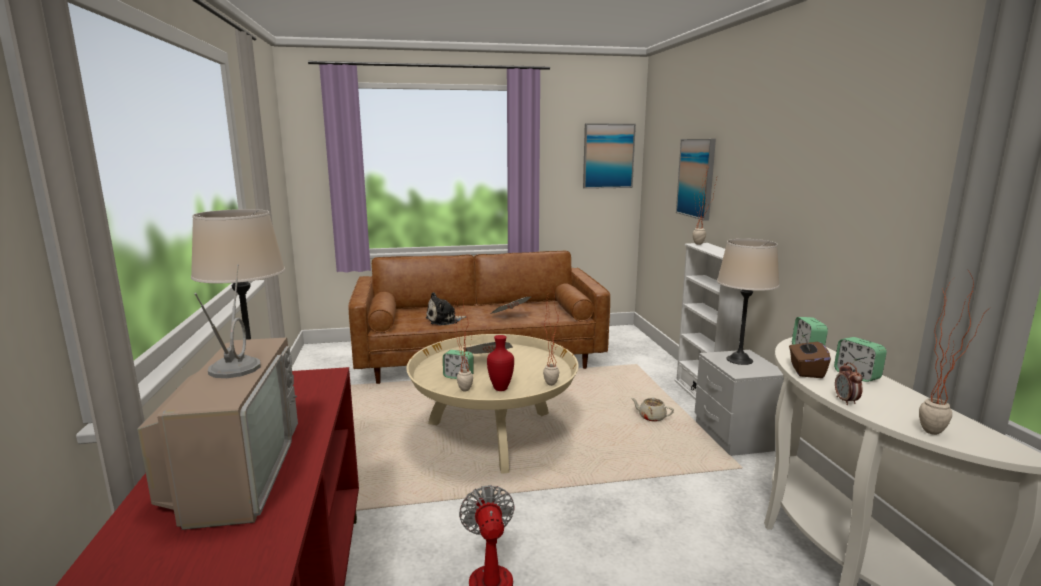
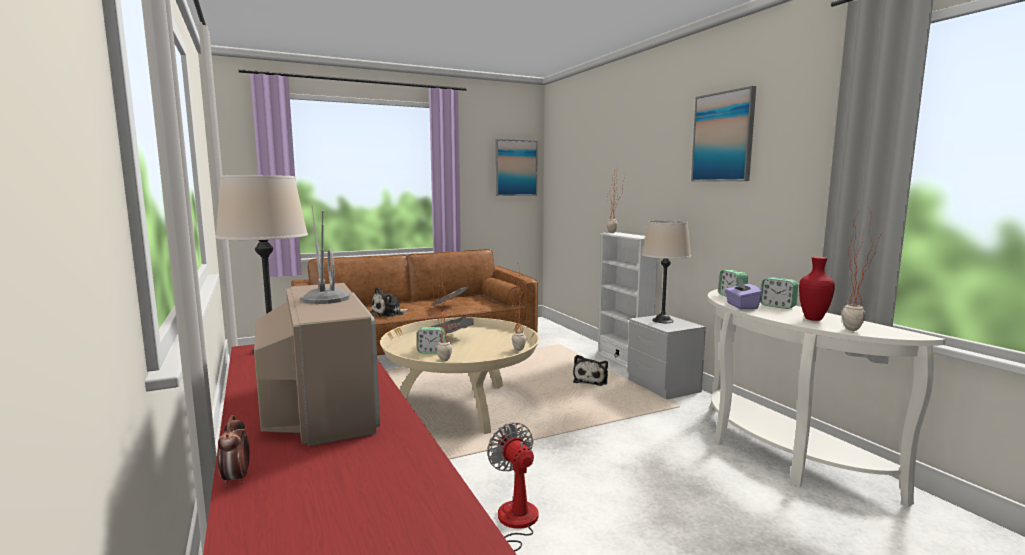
camera: 15 degrees left, 5 degrees down
red vase [487,335,514,391] -> red vase moved to [799,257,835,321]
beige teapot [631,397,674,422] -> plush toy [573,355,608,386]
picture [676,139,716,221] -> picture moved to [691,86,756,182]
brown tissue box [789,337,831,378] -> purple tissue box [725,278,763,309]
alarm clock [835,362,863,405] -> alarm clock moved to [218,415,250,488]

